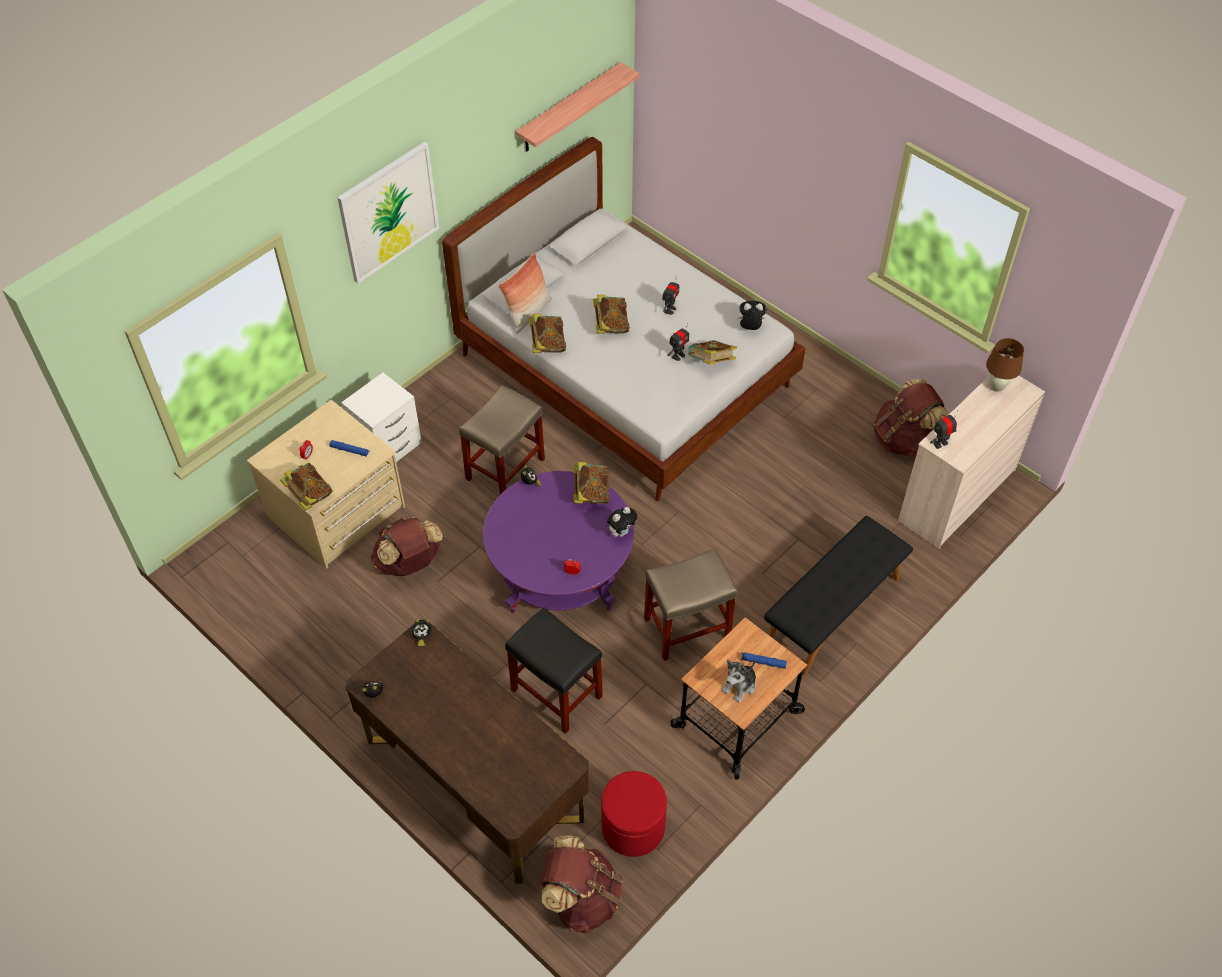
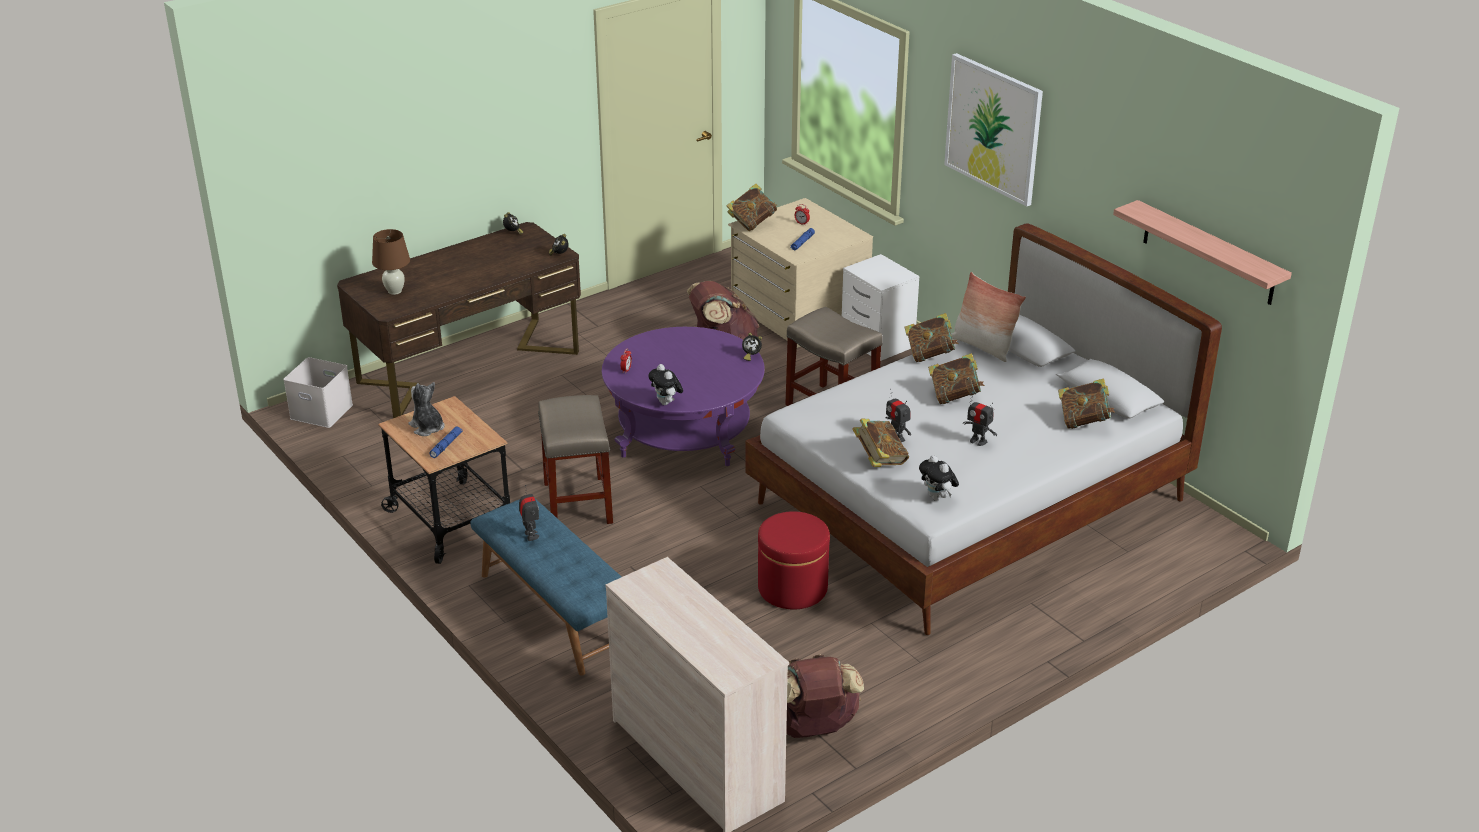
camera: 100 degrees right, 20 degrees down
black stool [505,607,603,734] -> none
brown backpack [541,835,623,933] -> white storage box [283,357,353,428]
book [573,462,610,504] -> book moved to [1058,378,1115,429]
red ottoman [601,771,667,857] -> red ottoman moved to [758,511,830,609]
plush toy [735,301,766,330] -> plush toy turned 135 degrees clockwise [919,455,959,501]
black bench [764,516,913,676] -> blue bench [470,499,621,676]
toy robot [930,410,958,449] -> toy robot moved to [519,485,539,541]
brown table lamp [986,338,1024,392] -> brown table lamp moved to [372,229,410,295]

